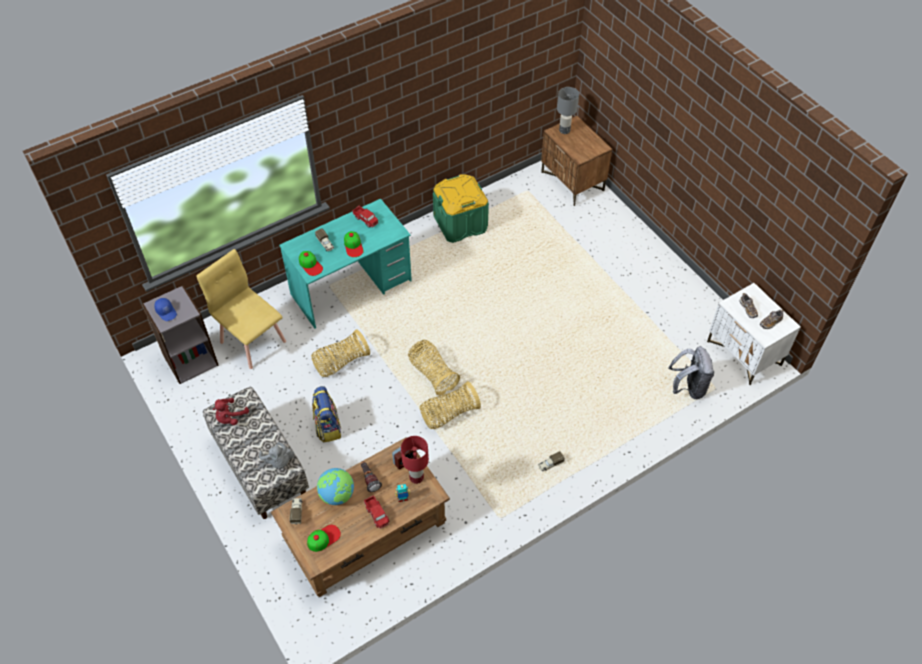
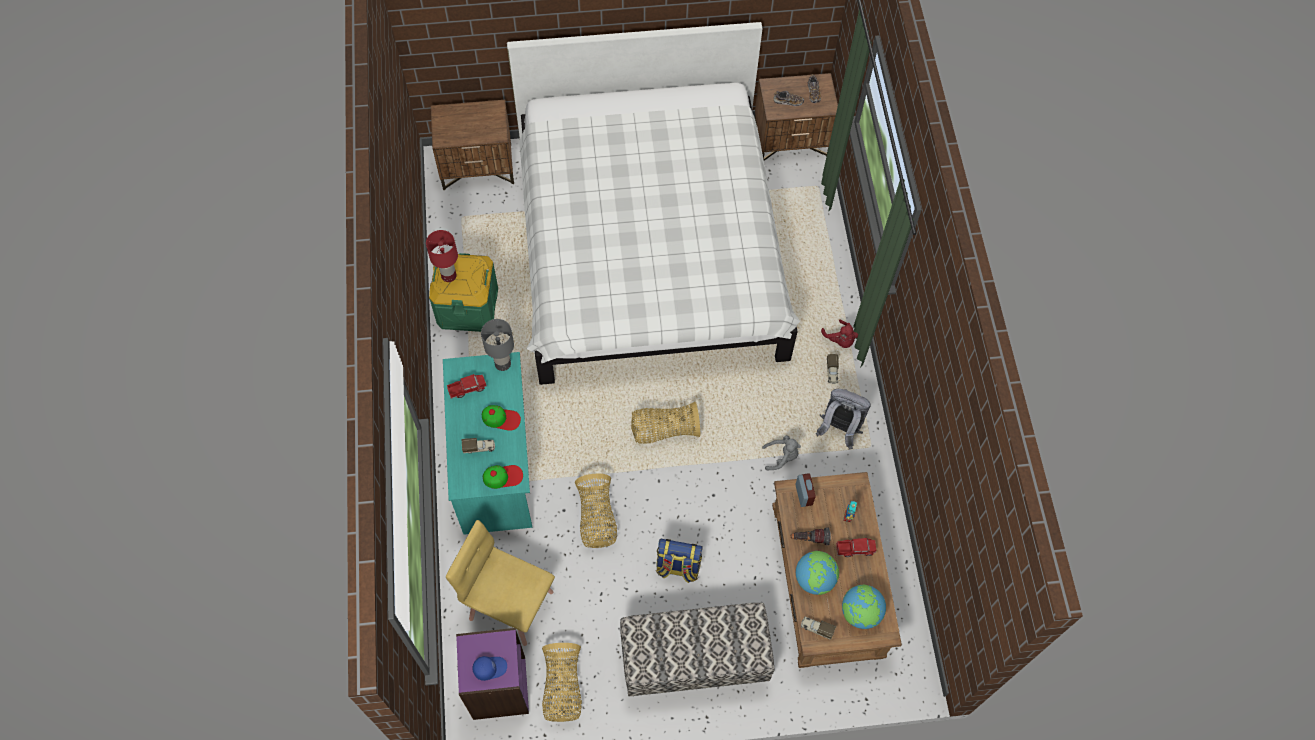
camera: 65 degrees left, 10 degrees up
grey bookcase [142,285,218,384] -> purple bookcase [456,628,529,720]
yellow chair [197,249,286,369] -> yellow chair turned 45 degrees clockwise [446,520,555,646]
red plush toy [213,398,249,425] -> red plush toy moved to [821,320,858,348]
grey plush toy [259,442,294,469] -> grey plush toy moved to [762,435,801,470]
cap [307,525,341,552] -> globe [842,585,886,629]
red table lamp [401,436,429,484] -> red table lamp moved to [426,230,458,282]
basket [420,381,481,429] -> basket moved to [542,643,582,722]
grey table lamp [557,87,579,134] -> grey table lamp moved to [481,319,514,371]
grey backpack [668,347,714,399] -> grey backpack moved to [816,389,871,449]
white nightstand [707,283,801,385] -> brown nightstand [755,73,838,161]
none -> white bed [507,22,800,385]

